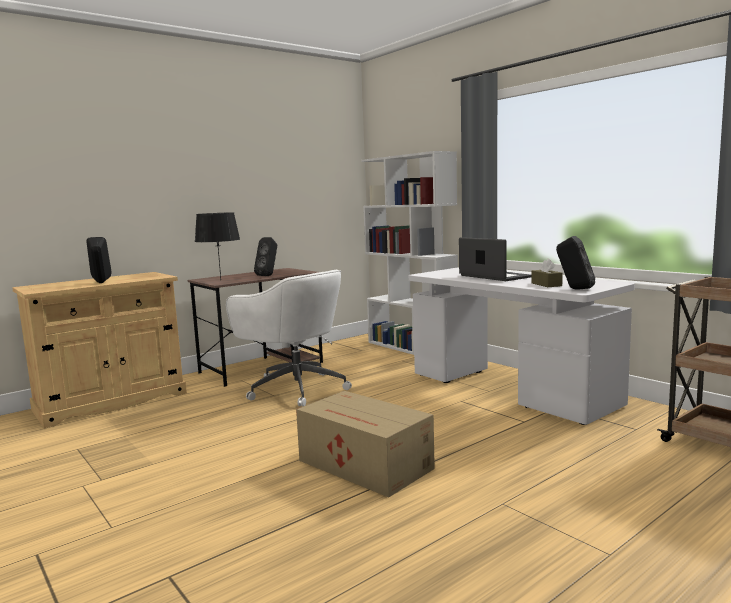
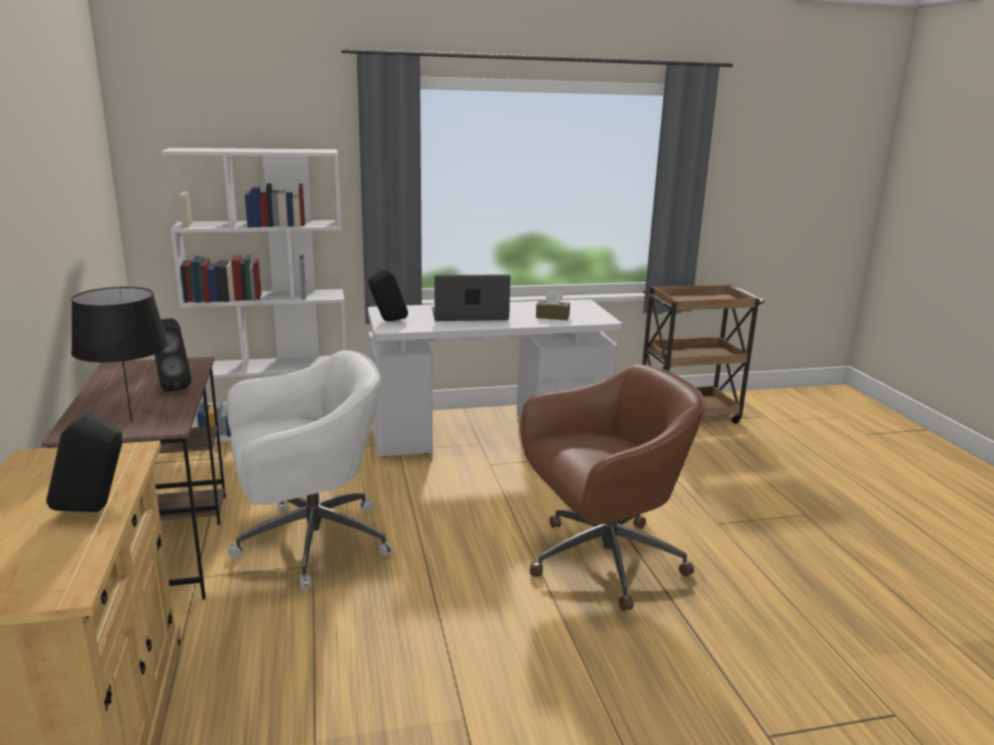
camera: 65 degrees left, 10 degrees up
cardboard box [296,391,435,497] -> brown office chair [521,365,705,611]
black speaker [556,236,595,290] -> black speaker moved to [368,268,408,321]

